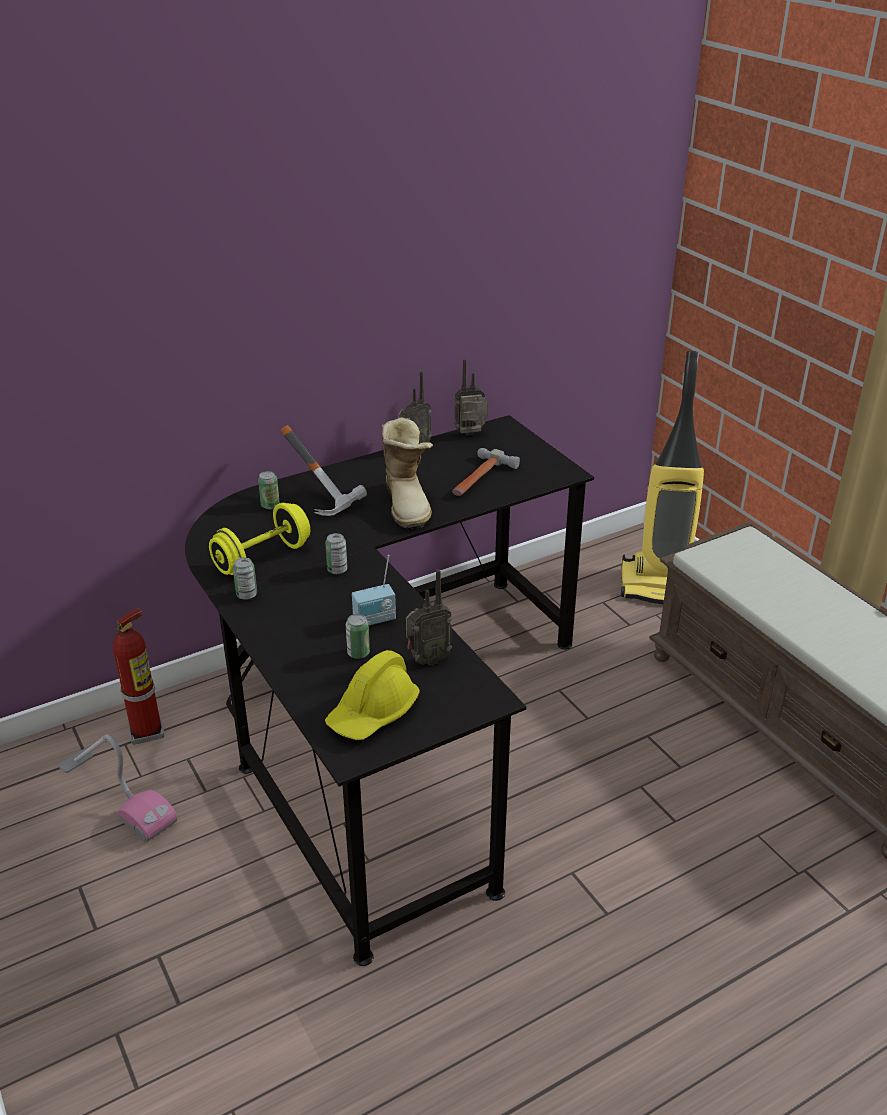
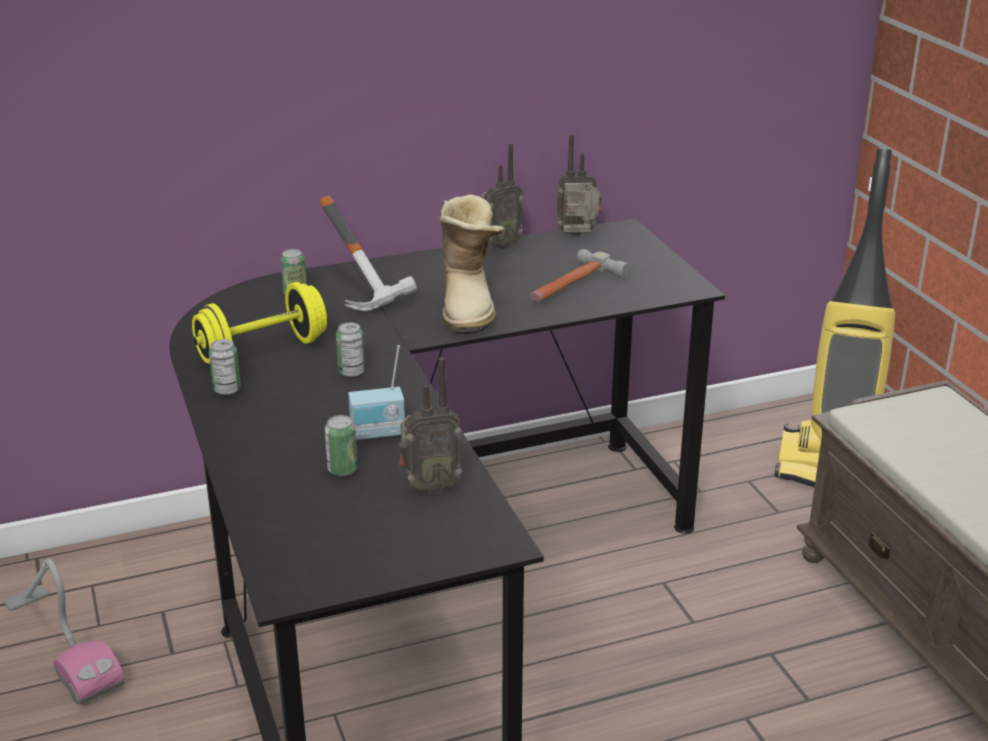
camera: 10 degrees right, 5 degrees down
fire extinguisher [113,608,164,745] -> none
yellow hard hat [325,650,420,740] -> none

